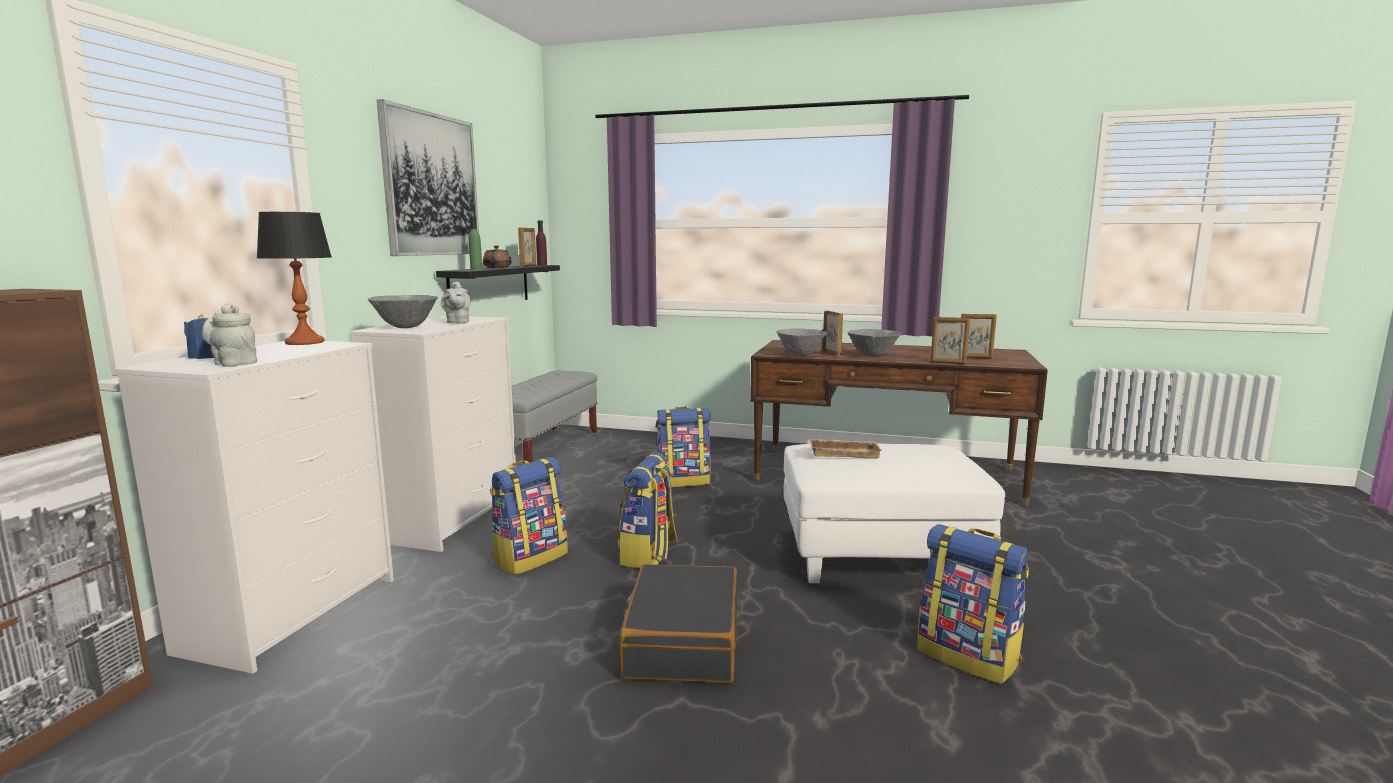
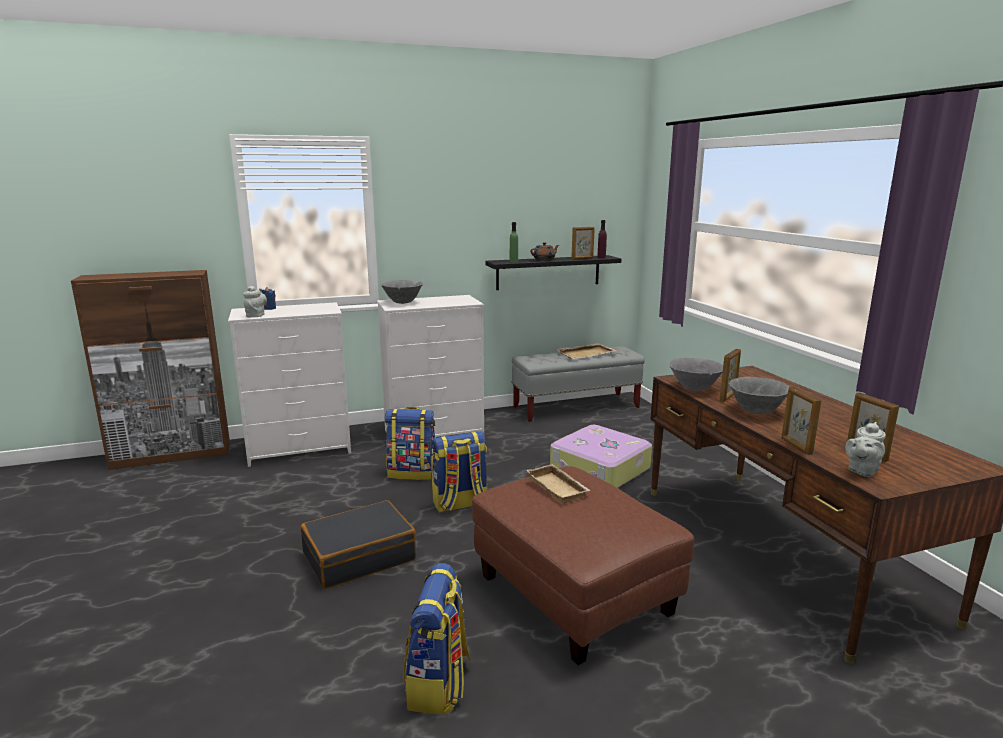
camera: 55 degrees right, 5 degrees up
table lamp [256,212,332,345] -> none
picture [377,99,479,256] -> none
grey teapot [441,282,471,324] -> grey teapot moved to [845,422,886,477]
backpack [655,406,711,487] -> suitcase [550,425,652,488]
white ottoman [784,443,1005,583] -> brown ottoman [472,466,694,665]
none -> beige tray [555,343,617,359]

